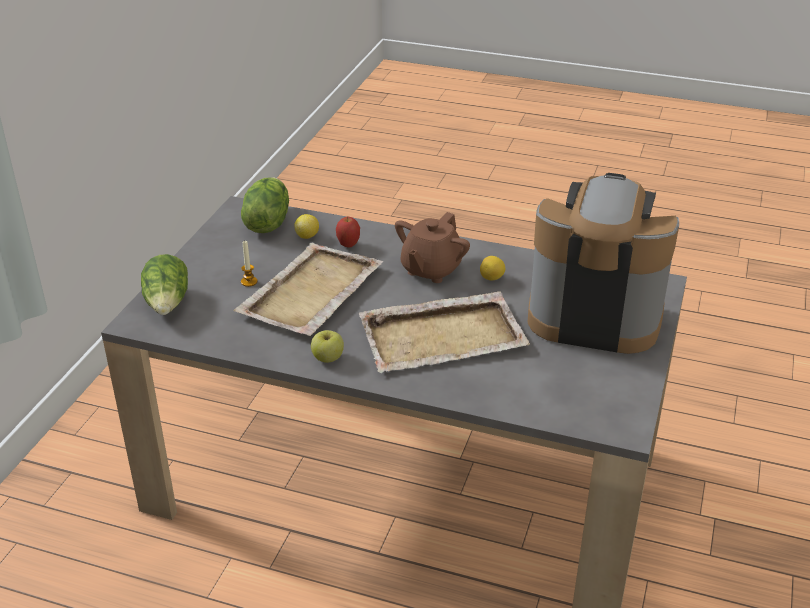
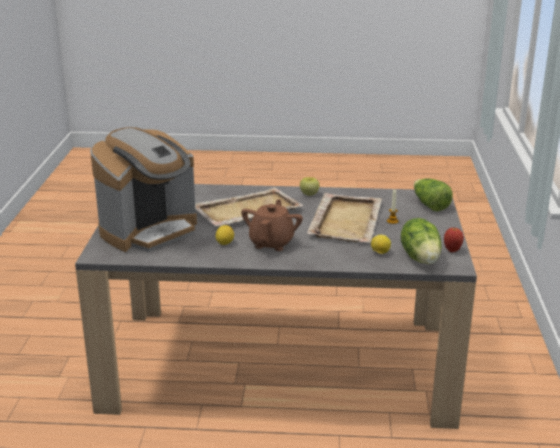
camera: 165 degrees right, 10 degrees down
apple [336,217,360,248] -> apple moved to [444,228,464,252]
coffee machine [527,173,679,354] -> coffee machine turned 45 degrees counterclockwise [90,127,197,252]

